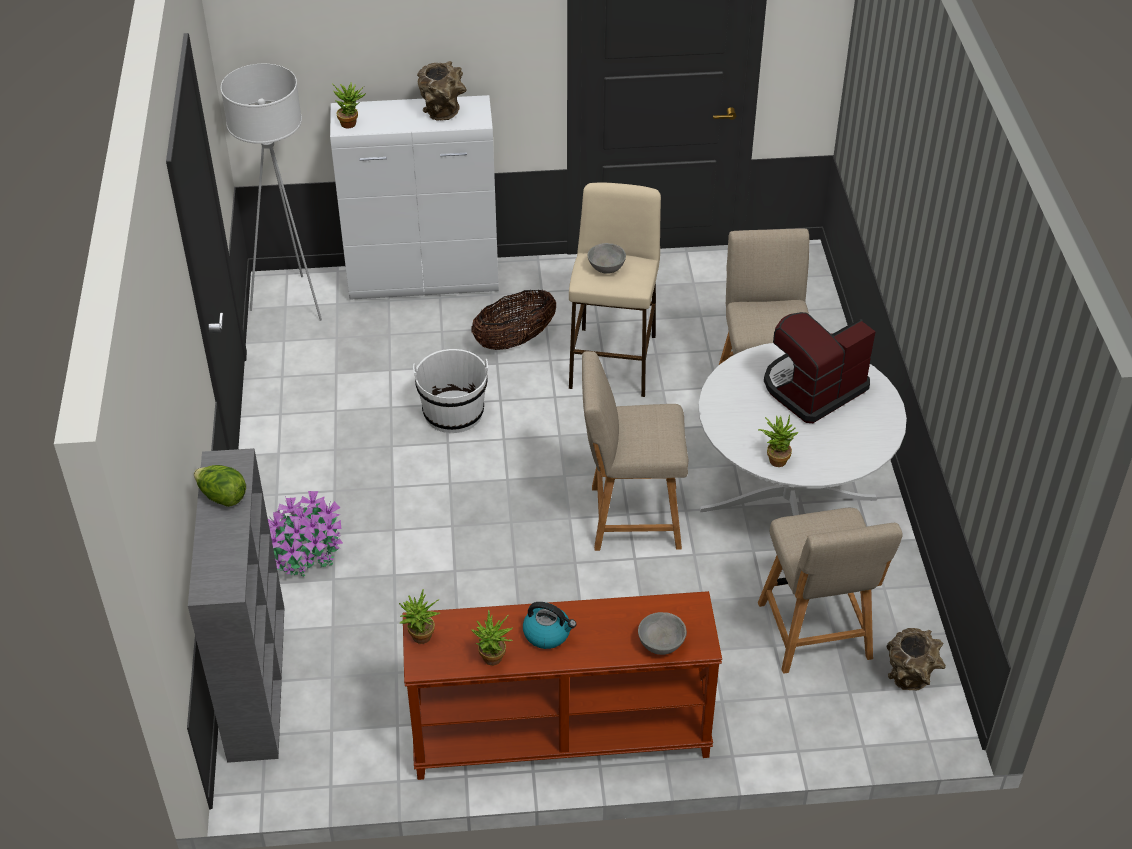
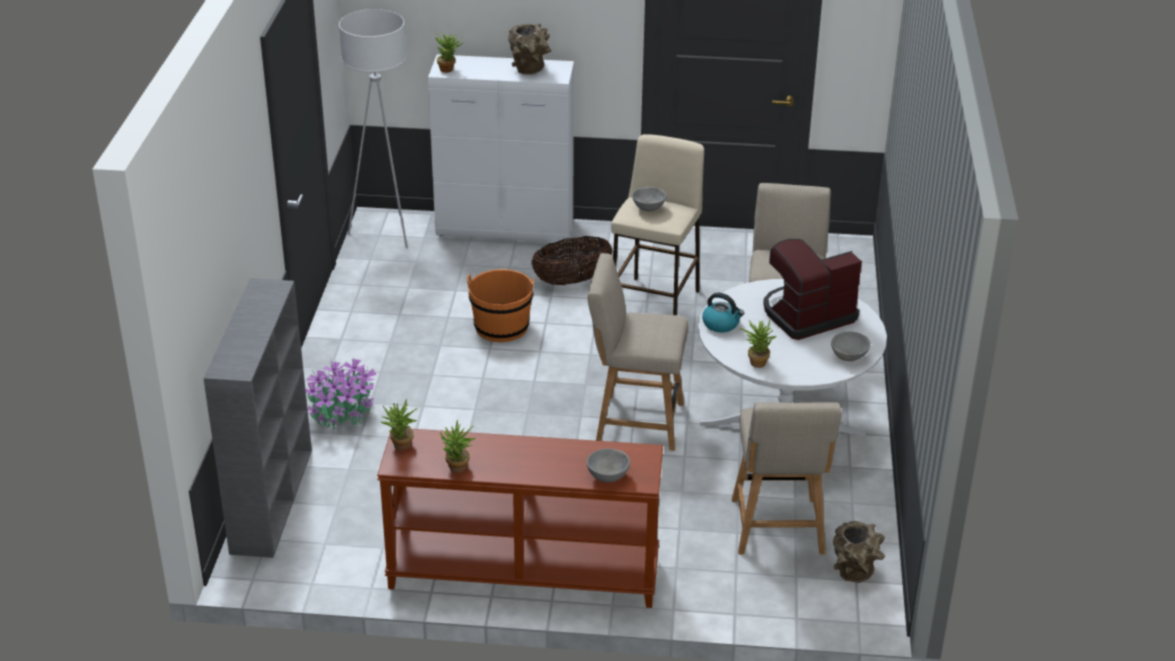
camera: 10 degrees right, 10 degrees down
lettuce [194,465,246,507] -> none
white bucket [413,349,488,433] -> orange bucket [467,269,534,342]
kettle [523,602,576,649] -> kettle moved to [702,293,744,333]
none -> grey bowl [831,331,871,361]

